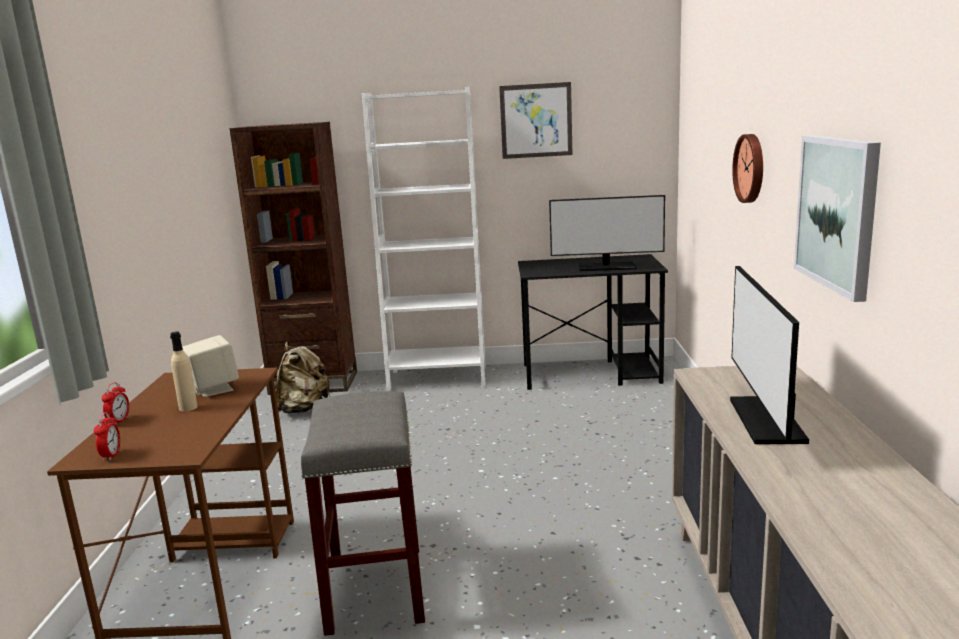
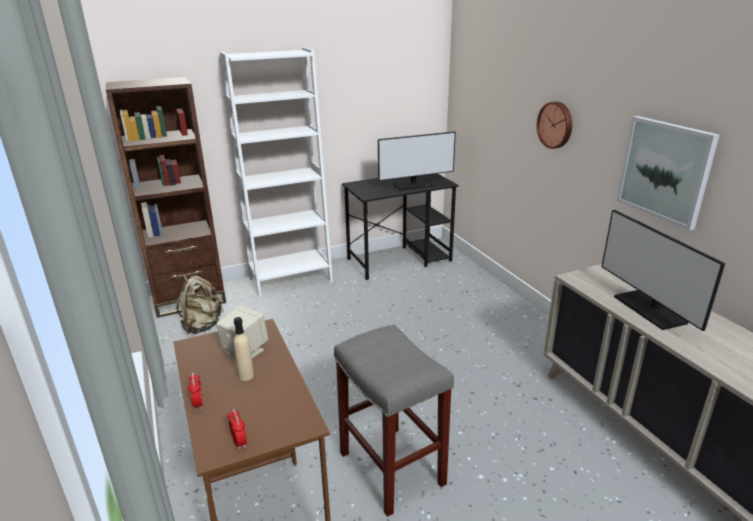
camera: 25 degrees left, 10 degrees up
picture [499,82,572,159] -> none

